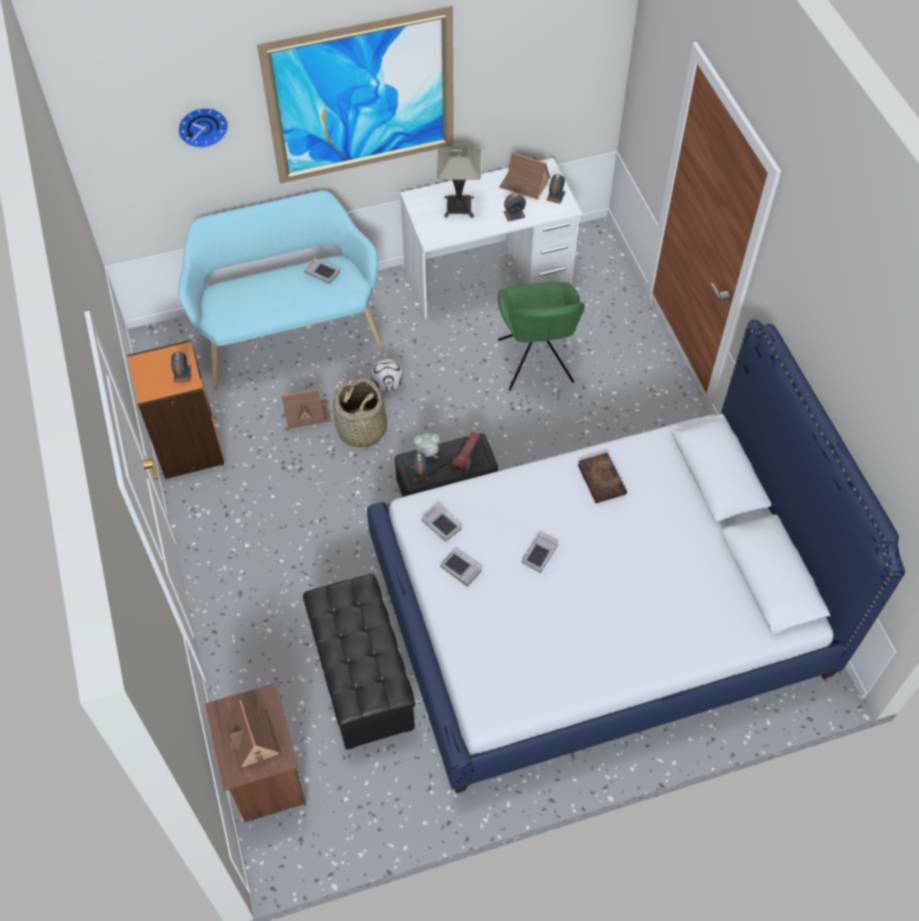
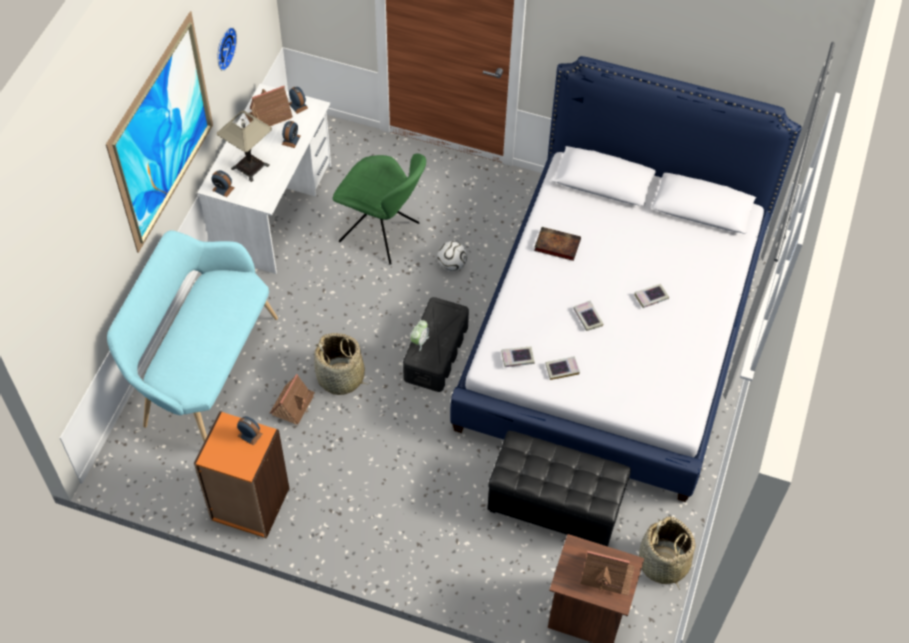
camera: 55 degrees left, 0 degrees up
wall clock [178,108,228,148] -> wall clock moved to [217,27,237,71]
book [304,258,340,284] -> book moved to [635,284,669,308]
football [371,359,404,392] -> football moved to [437,241,467,271]
alarm clock [411,452,429,482] -> alarm clock moved to [212,170,234,197]
flashlight [452,432,480,471] -> none
none -> basket [639,516,695,588]

